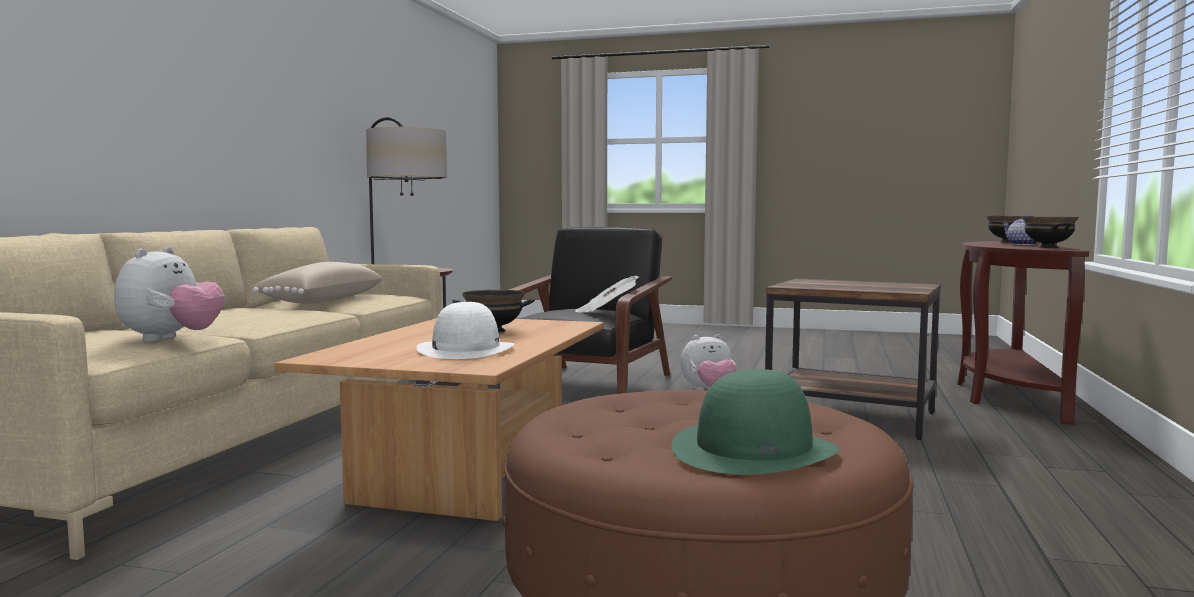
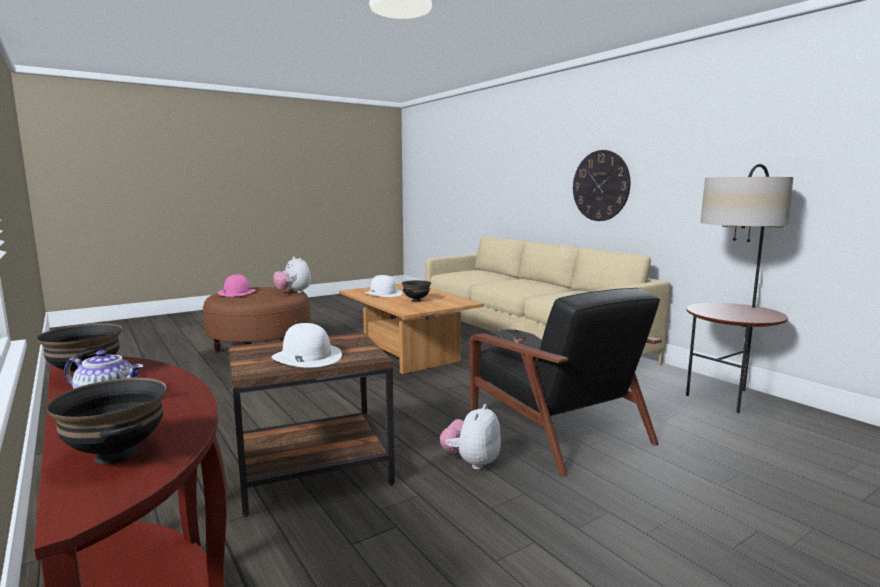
camera: 130 degrees right, 5 degrees up
plush toy [114,247,225,342] -> plush toy moved to [273,257,311,293]
beige pillow [252,262,383,304] -> none
green hat [671,369,839,475] -> pink hat [218,275,256,297]
none -> white hat [272,323,342,368]
none -> wall clock [573,150,630,221]

